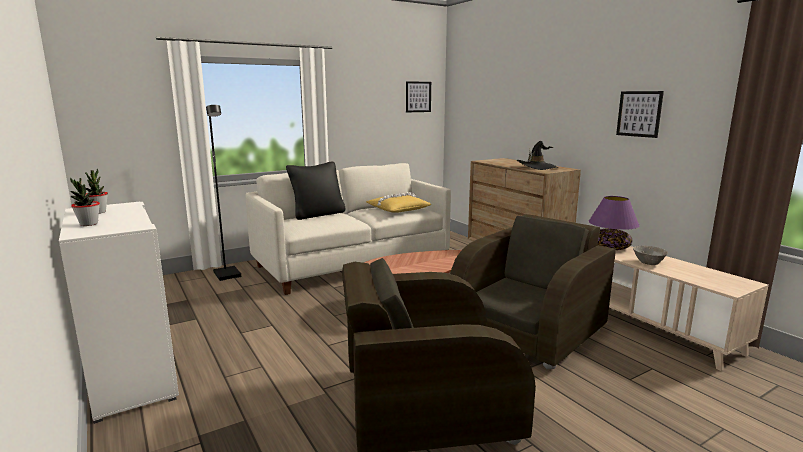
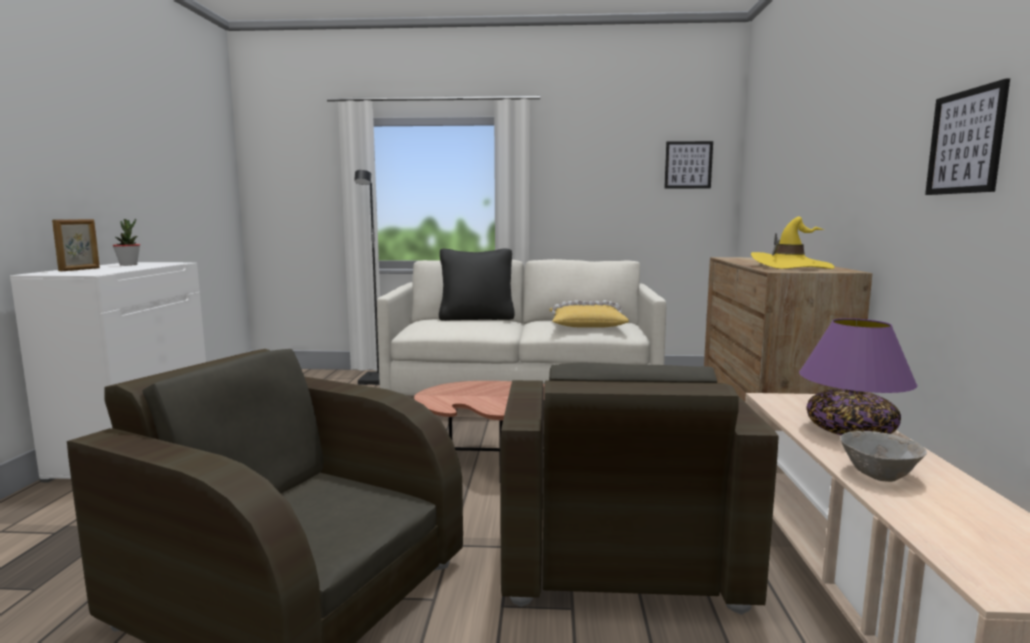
camera: 35 degrees right, 5 degrees down
potted plant [70,178,100,226] -> picture frame [52,219,100,271]
brown armchair [450,214,616,369] -> brown armchair turned 105 degrees clockwise [500,363,779,615]
black hat [517,141,558,170] -> yellow hat [751,217,835,269]

